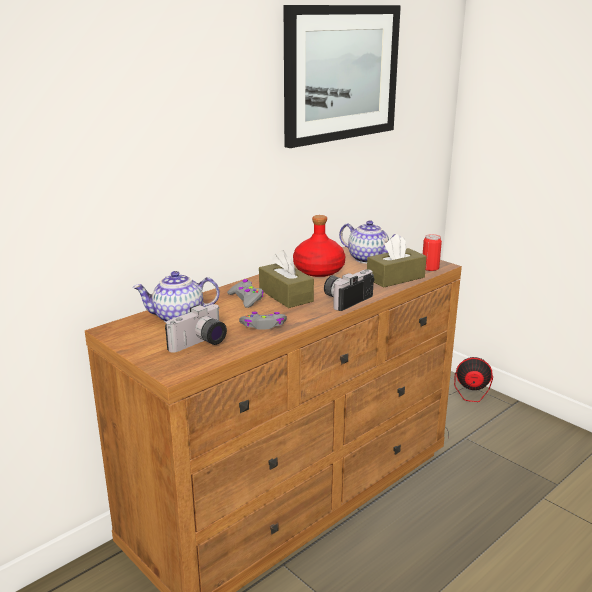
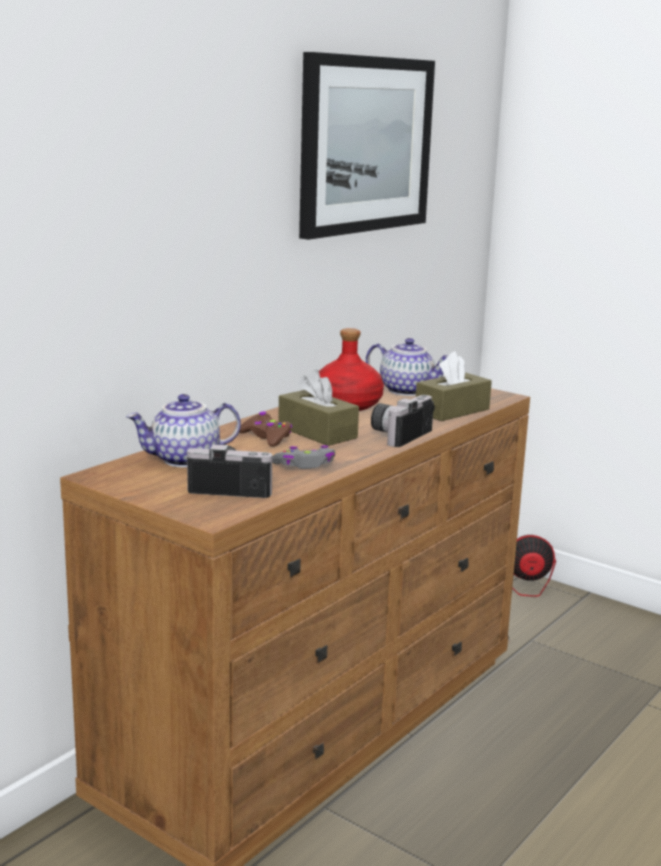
camera: 10 degrees left, 5 degrees down
camera [165,304,227,353] -> camera turned 120 degrees counterclockwise [186,444,273,498]
grey game controller [227,279,264,308] -> brown game controller [239,411,292,447]
can [423,234,442,271] -> none

